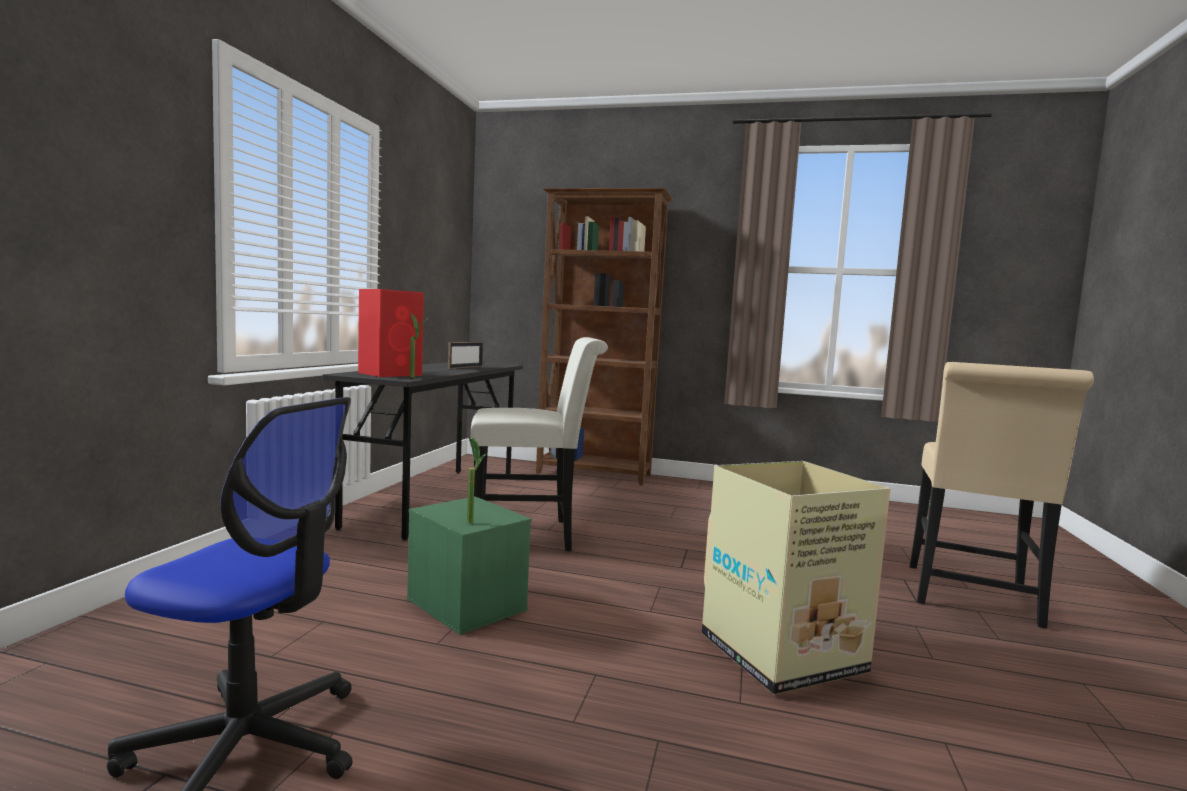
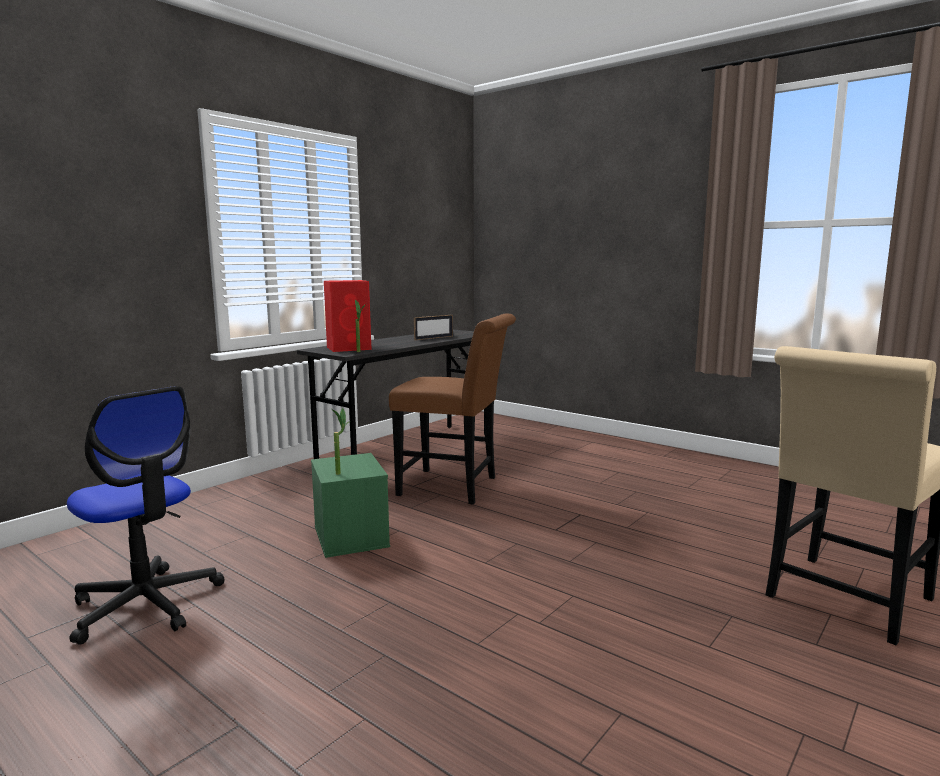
camera: 25 degrees right, 5 degrees up
white chair [471,337,608,551] -> brown chair [389,314,516,504]
brown bookcase [536,188,673,486] -> none
cardboard box [702,461,890,695] -> none

